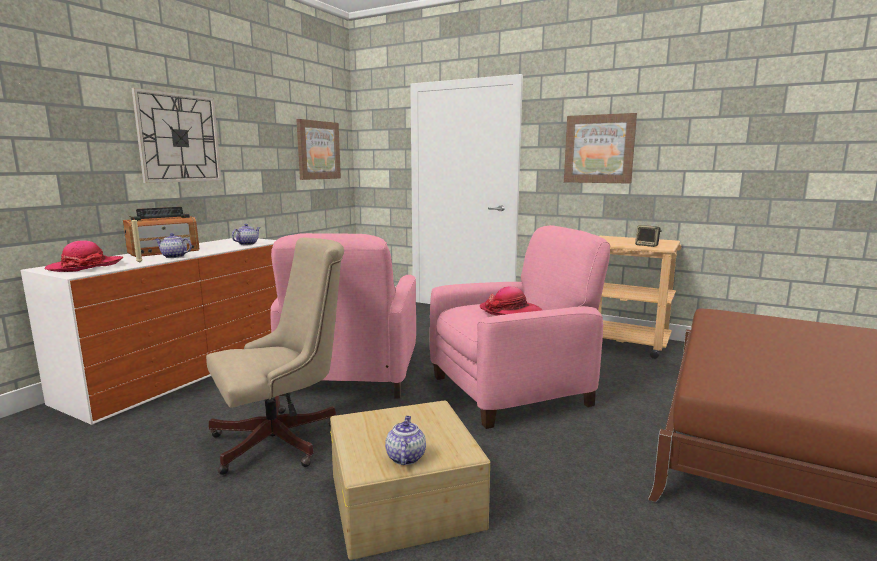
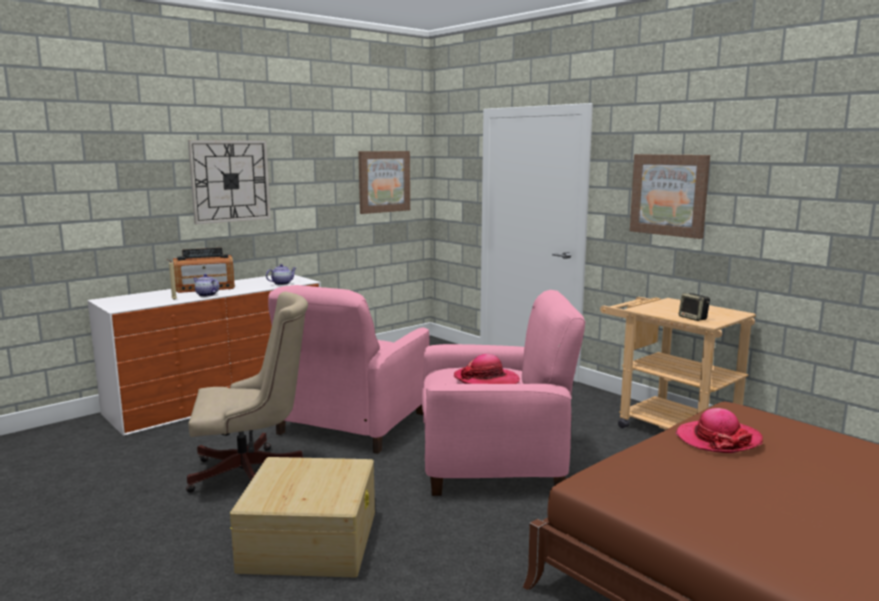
camera: 20 degrees right, 0 degrees up
hat [45,240,123,272] -> hat moved to [676,408,763,453]
teapot [385,416,426,465] -> none

